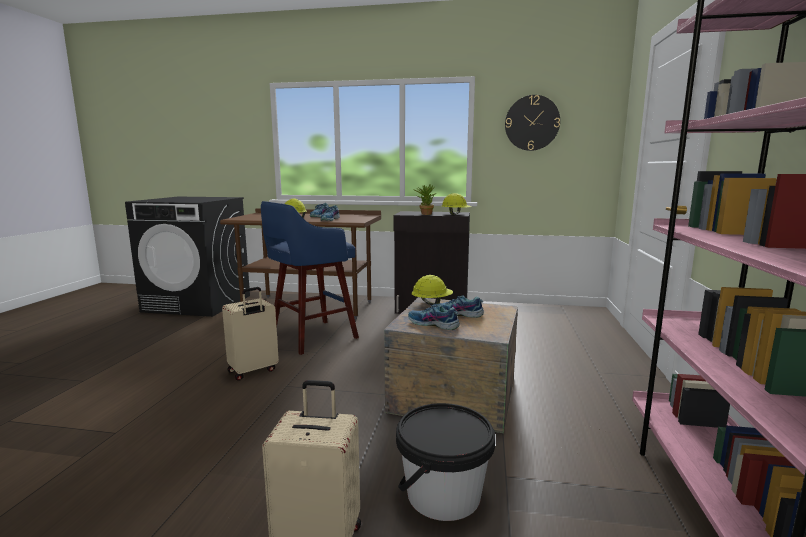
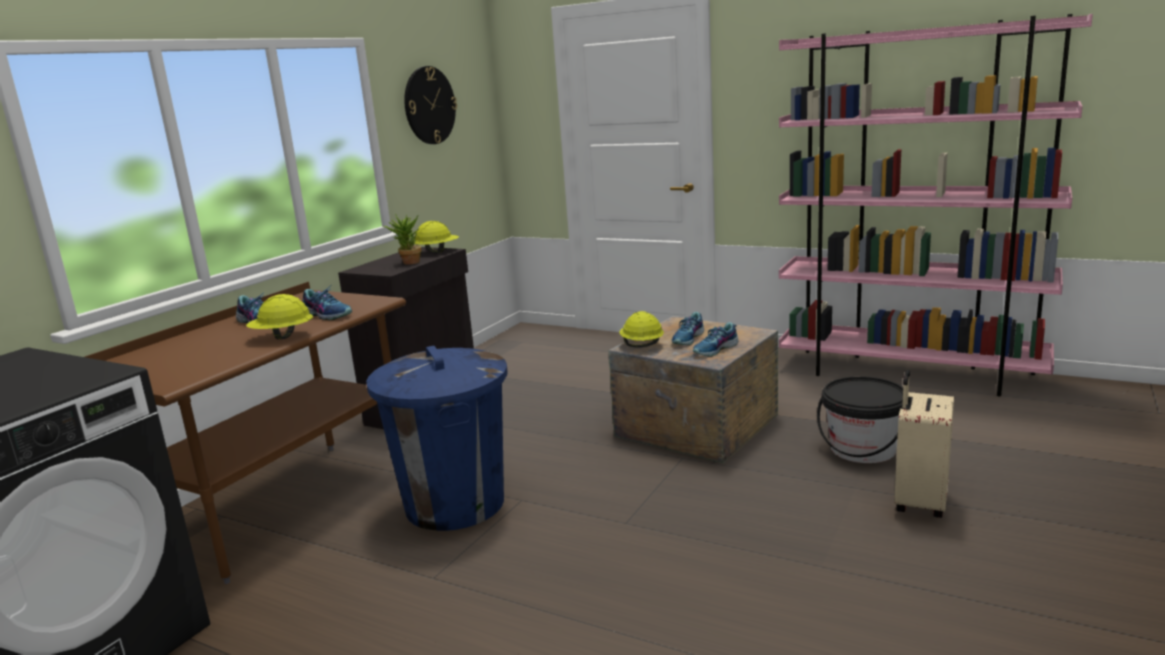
camera: 70 degrees left, 5 degrees up
beige suitcase [222,287,279,381] -> none
blue stool [261,201,359,355] -> blue trash can [366,346,507,531]

